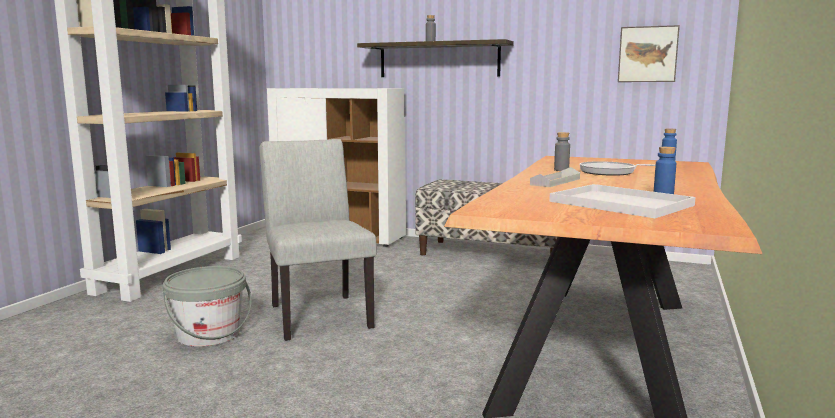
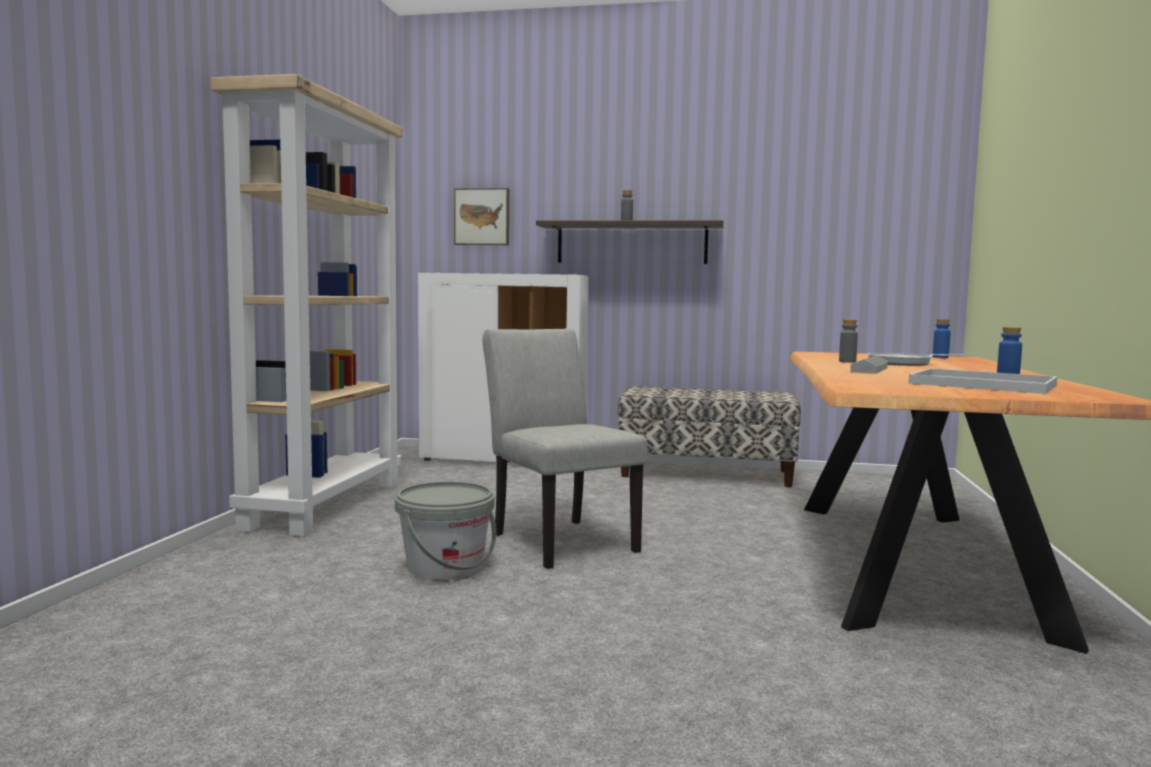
camera: 10 degrees left, 5 degrees down
picture [618,25,680,82] -> picture moved to [454,188,509,245]

